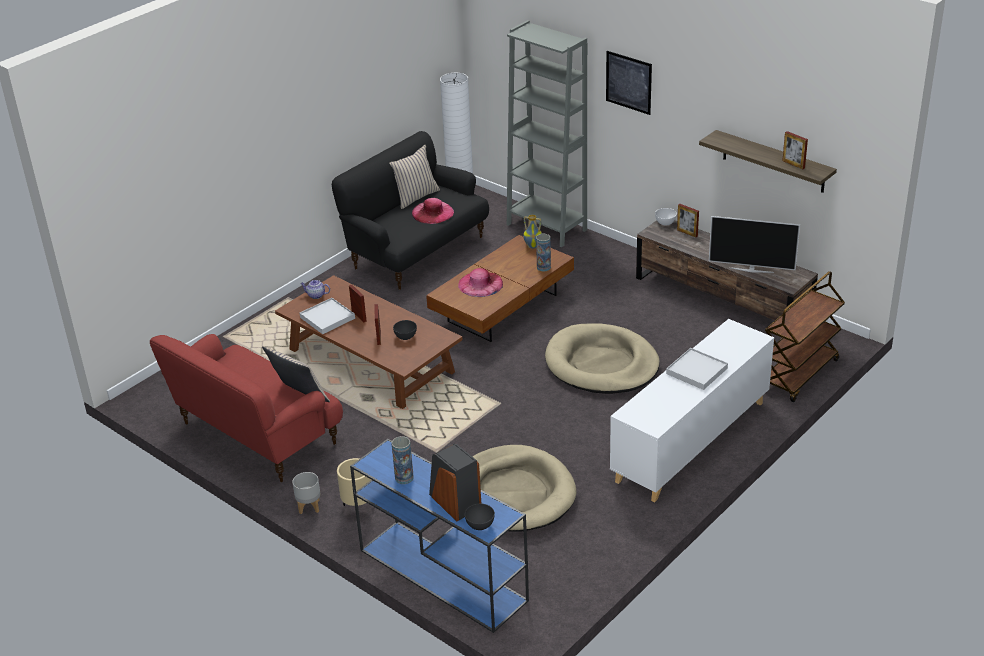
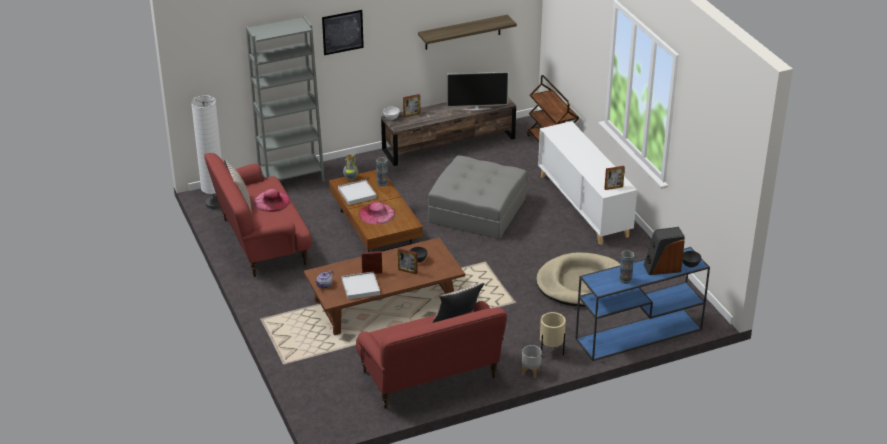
camera: 65 degrees left, 0 degrees up
black sofa [332,131,489,290] -> red sofa [204,153,312,277]
beige dog bed [545,323,660,394] -> grey ottoman [428,155,527,239]
white tray [666,348,728,390] -> white tray moved to [338,179,377,205]
television [709,216,800,273] -> television turned 45 degrees clockwise [447,72,509,111]
picture frame [782,131,808,169] -> picture frame moved to [604,166,625,190]

